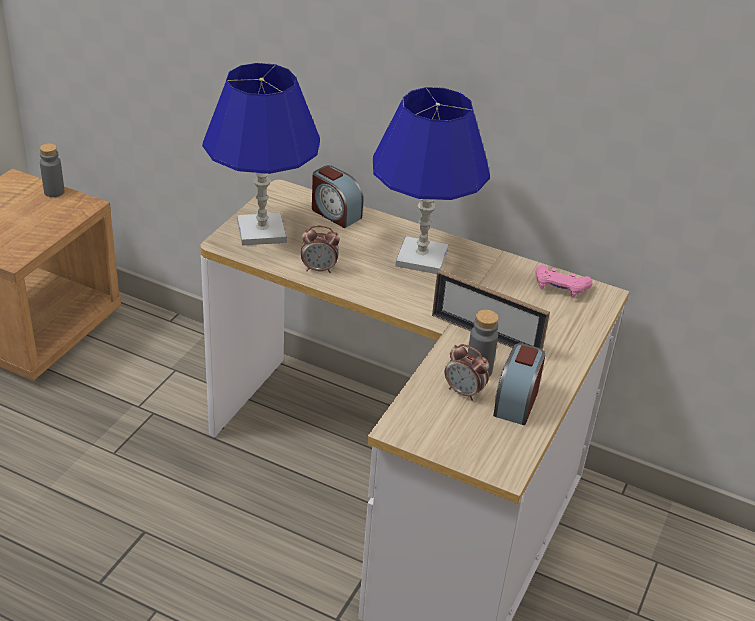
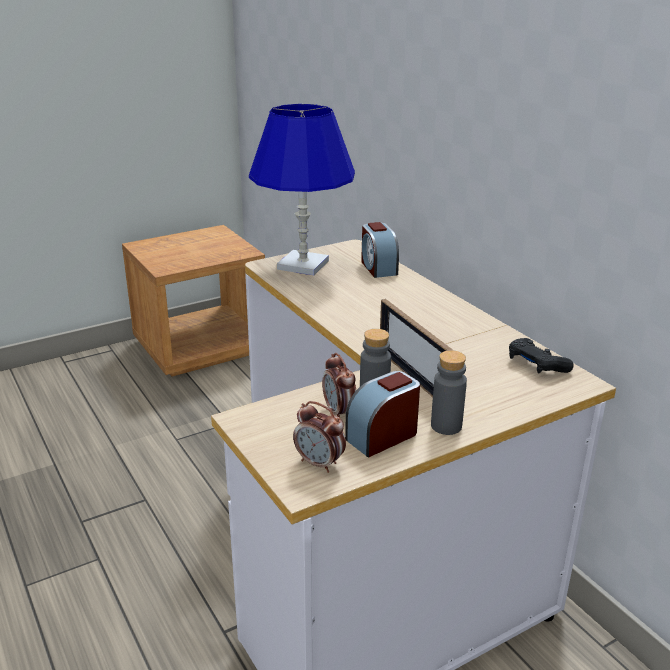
camera: 35 degrees right, 10 degrees down
grey bottle [40,143,65,197] -> grey bottle moved to [431,350,467,435]
alarm clock [301,225,340,273] -> alarm clock moved to [293,401,346,473]
blue table lamp [373,87,490,274] -> none
pink game controller [535,264,593,298] -> black game controller [509,338,573,373]

